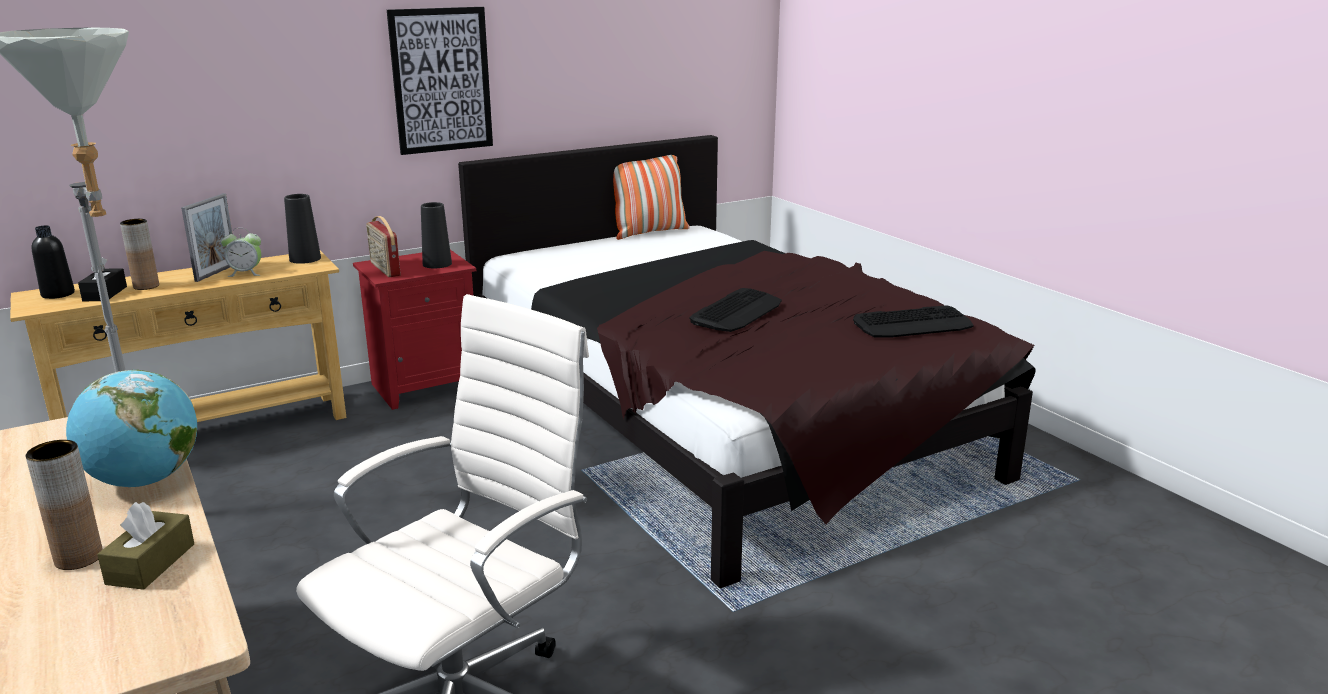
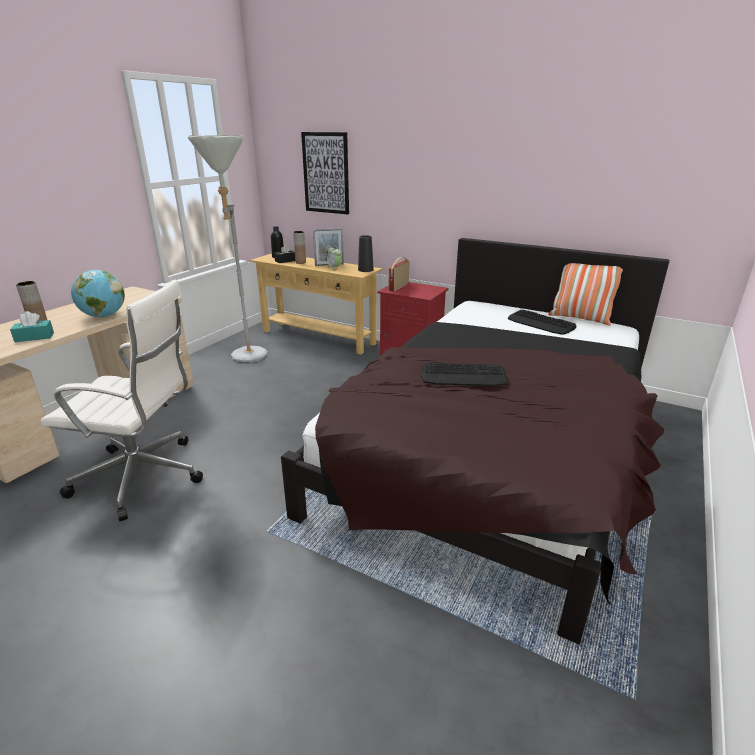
camera: 60 degrees right, 5 degrees up
brown tissue box [97,502,194,590] -> turquoise tissue box [10,311,54,342]
picture [387,7,493,155] -> picture moved to [301,132,349,214]
black vase [421,202,452,268] -> none
keyboard [853,306,974,338] -> keyboard moved to [508,310,577,335]

